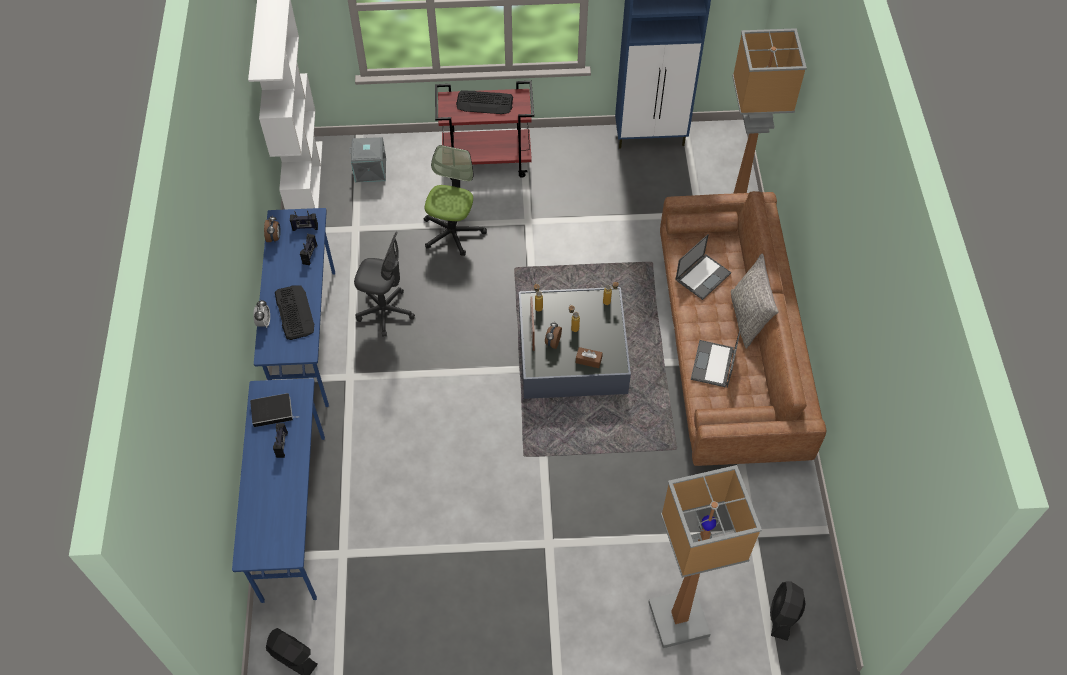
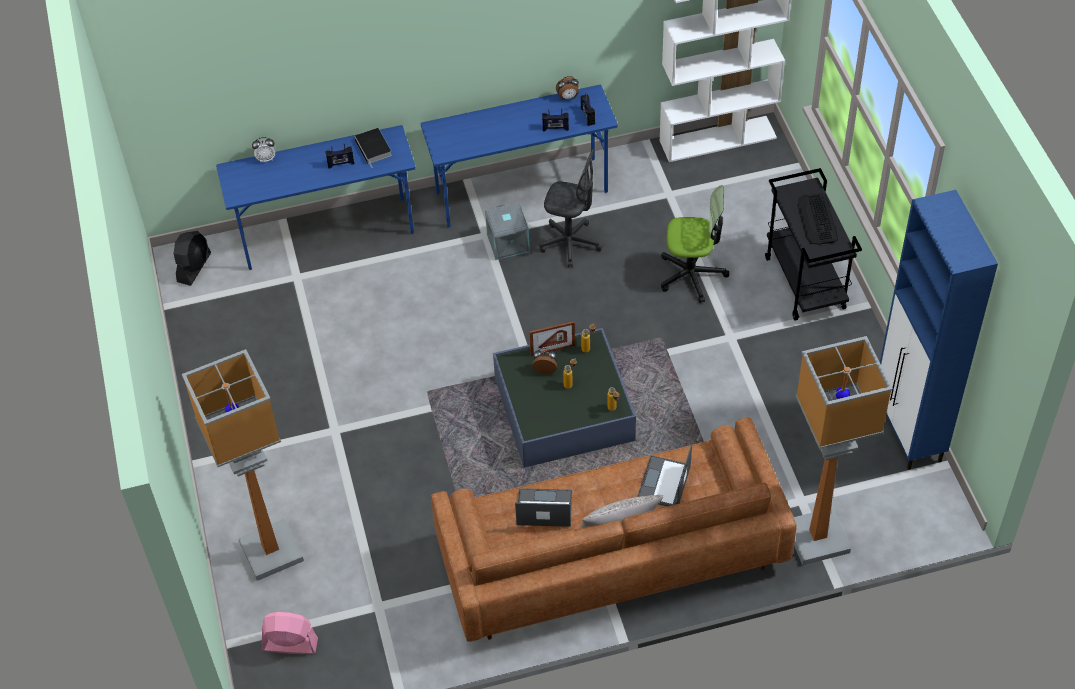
camera: 80 degrees right, 5 degrees down
alarm clock [253,300,270,328] -> alarm clock moved to [252,137,275,162]
keyboard [275,285,314,340] -> none
grey storage box [349,137,386,182] -> grey storage box moved to [485,203,530,260]
grey office chair [354,232,415,337] -> grey office chair turned 75 degrees counterclockwise [540,149,602,267]
red cart [435,81,534,180] -> black cart [765,168,862,321]
brown tissue box [576,347,603,368] -> none
laptop [675,234,731,300] -> laptop turned 75 degrees clockwise [637,443,692,507]
black fan [770,581,806,640] -> pink fan [261,612,318,654]

